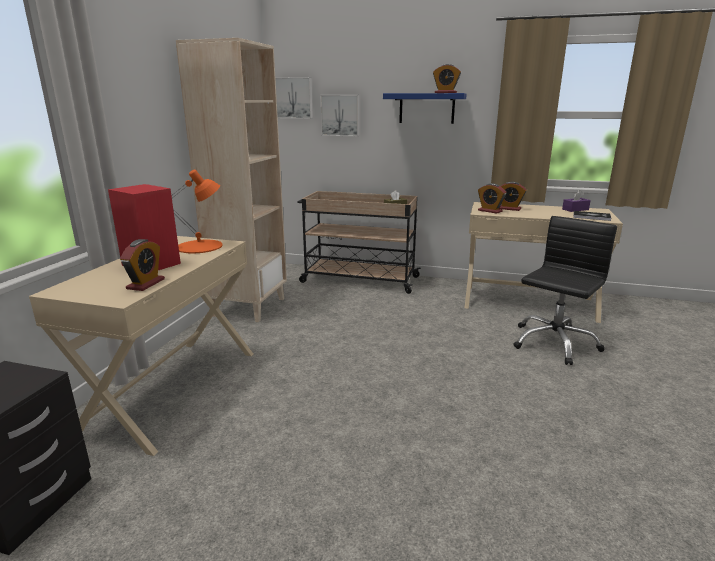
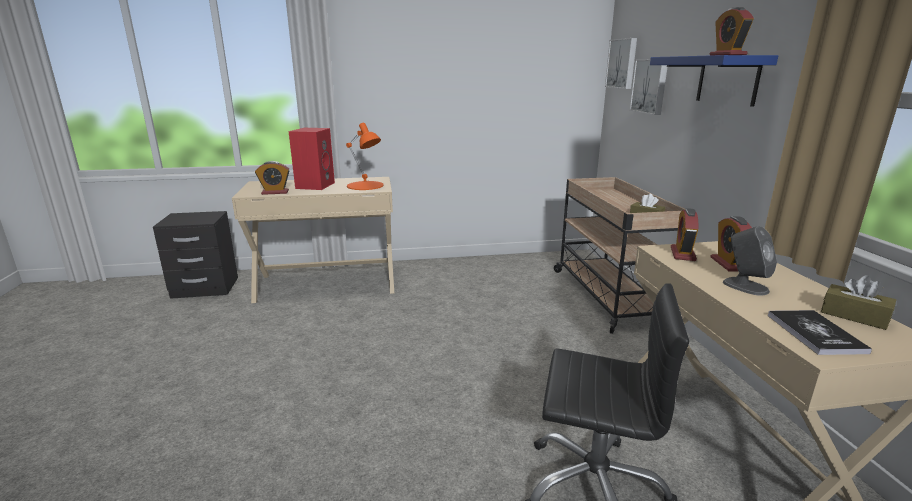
camera: 65 degrees right, 0 degrees up
beige bookcase [176,38,287,322] -> none
purple tissue box [562,190,591,212] -> brown tissue box [821,275,896,330]
none -> grey speaker [723,226,777,296]

